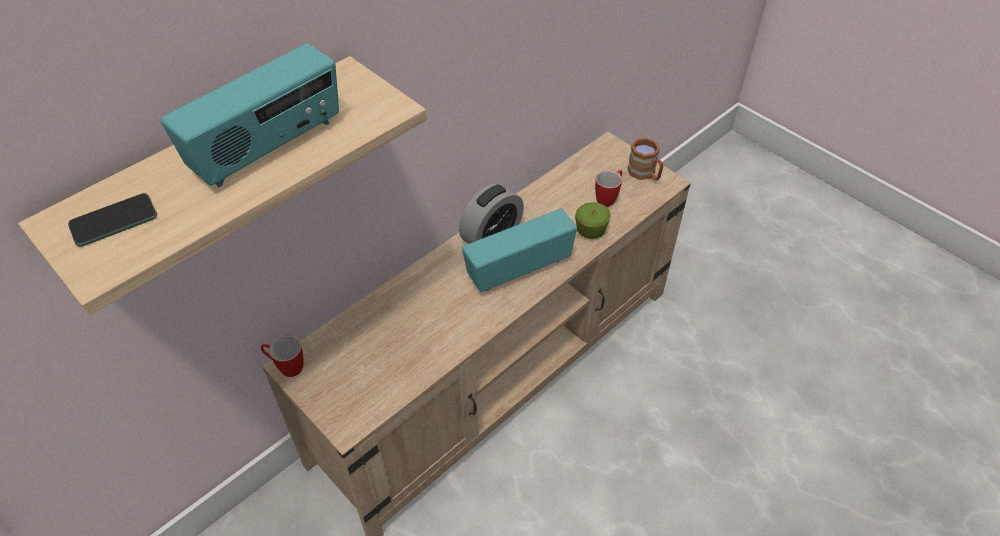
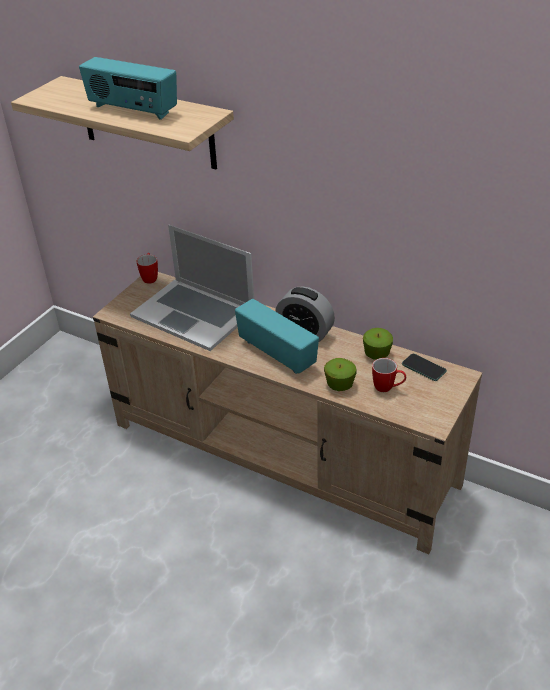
camera: 75 degrees right, 10 degrees down
phone [68,193,157,247] -> phone moved to [402,354,447,381]
brown mug [627,138,663,180] -> none
none -> laptop [130,225,254,351]
none -> apple [363,328,393,360]

